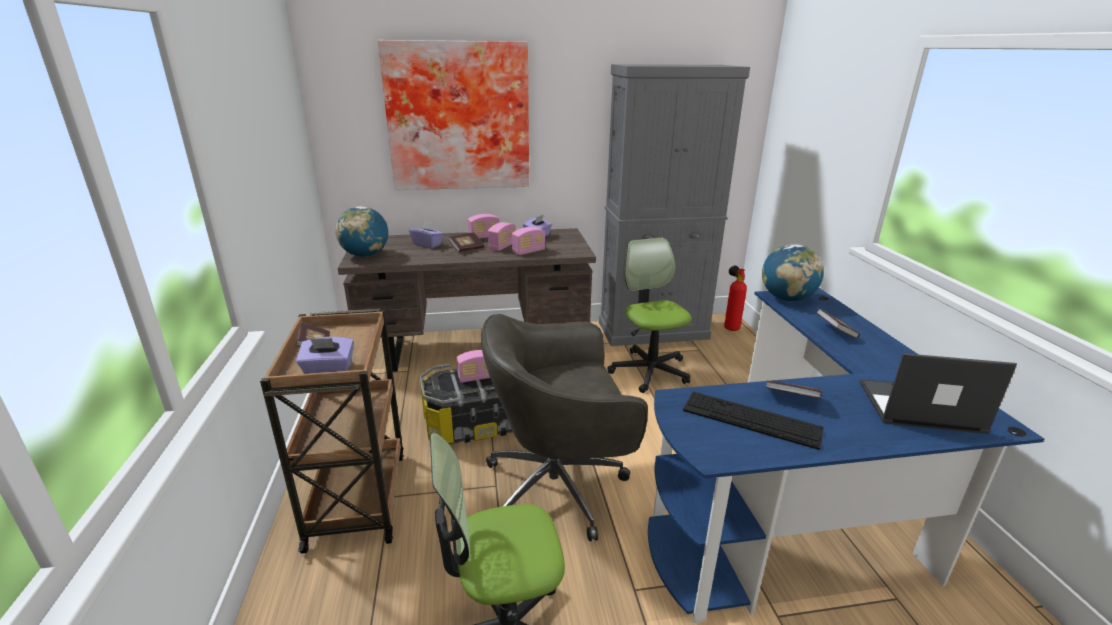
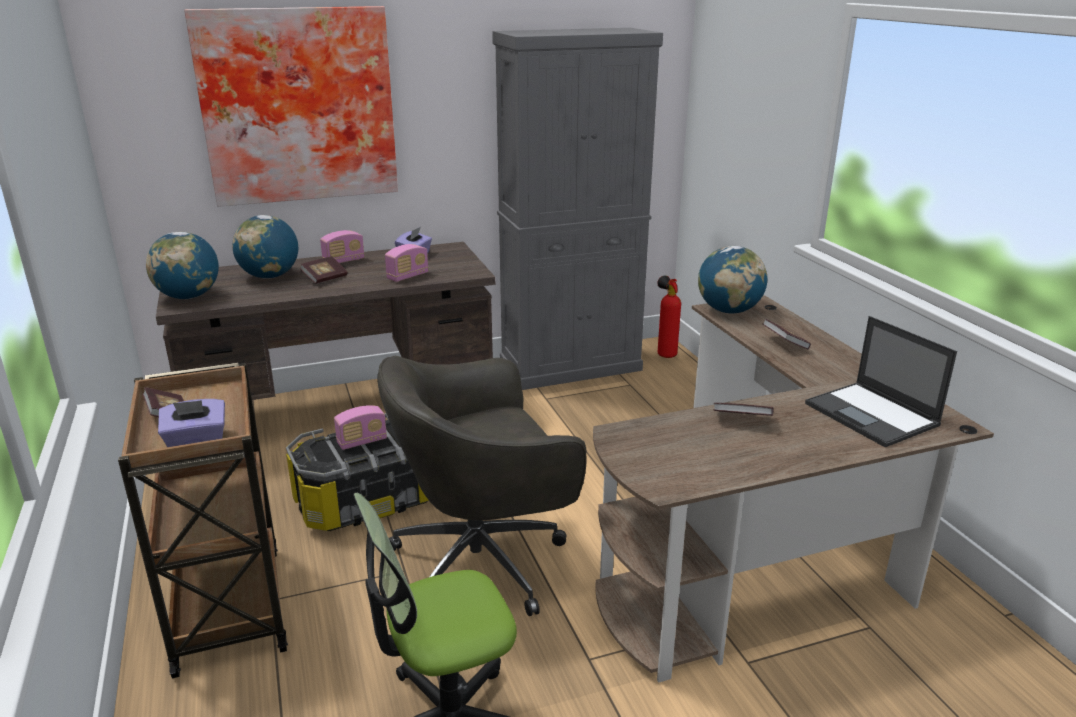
camera: 10 degrees left, 0 degrees up
purple tissue box [409,221,444,248] -> globe [232,215,298,279]
radio [488,222,516,251] -> none
office chair [607,237,692,393] -> none
blue desk [648,288,1044,623] -> brown desk [593,295,994,683]
keyboard [683,392,824,450] -> none
laptop [860,353,1017,434] -> laptop turned 120 degrees counterclockwise [805,316,957,447]

